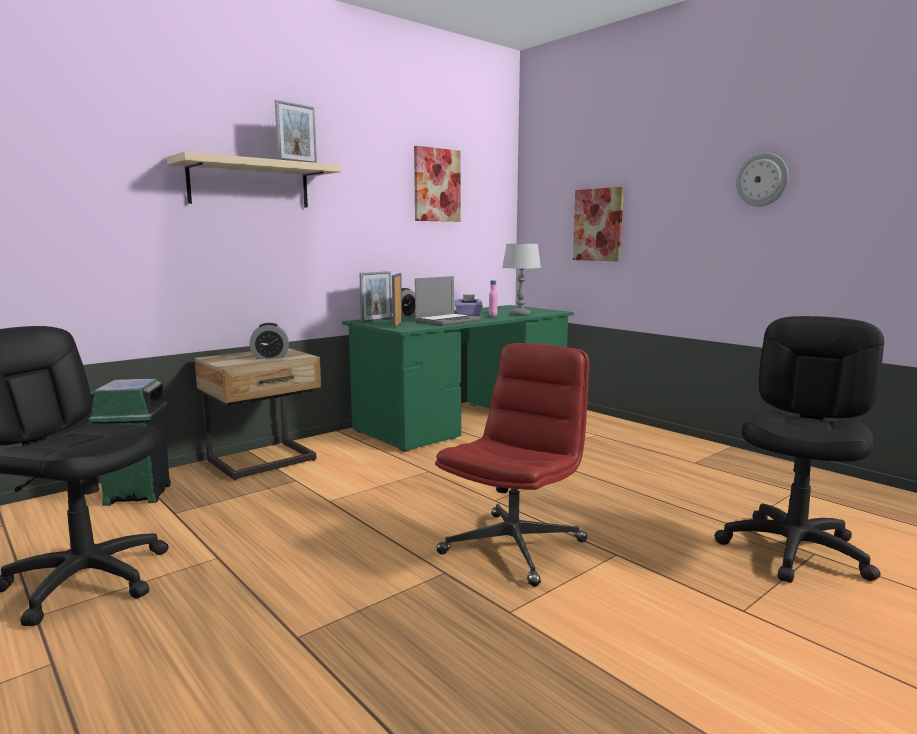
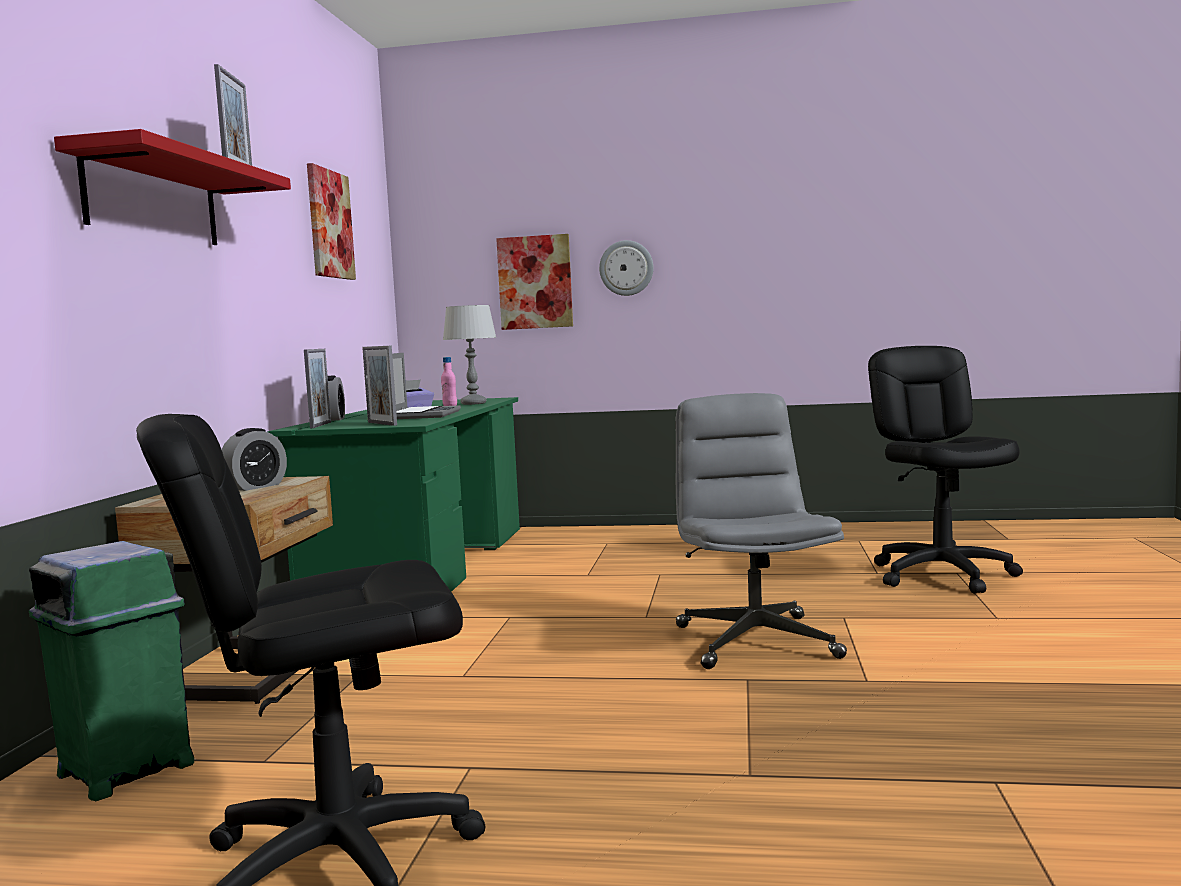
camera: 40 degrees left, 5 degrees down
beige shelf [167,152,341,208] -> red shelf [54,129,291,245]
red office chair [435,343,589,587] -> grey office chair [675,393,847,669]
wall clock [736,153,789,207] -> wall clock moved to [599,240,654,296]

